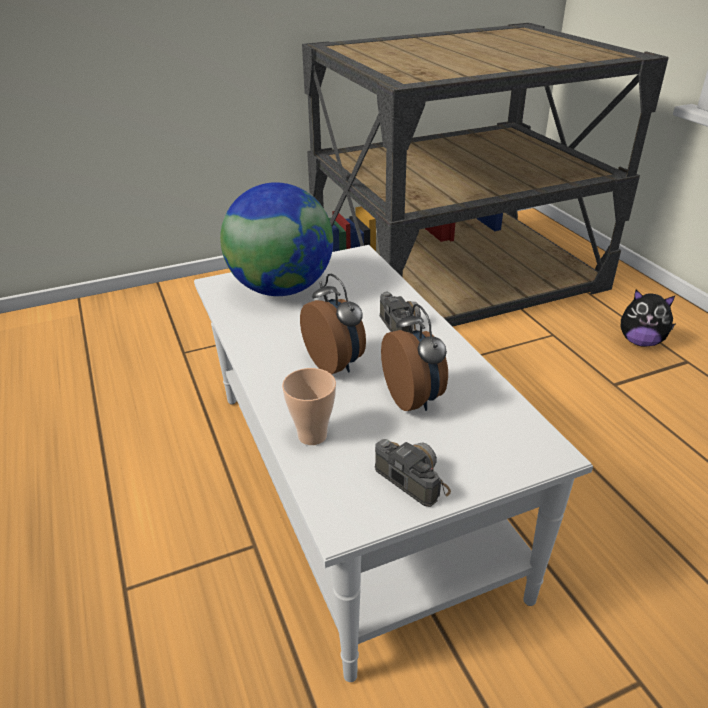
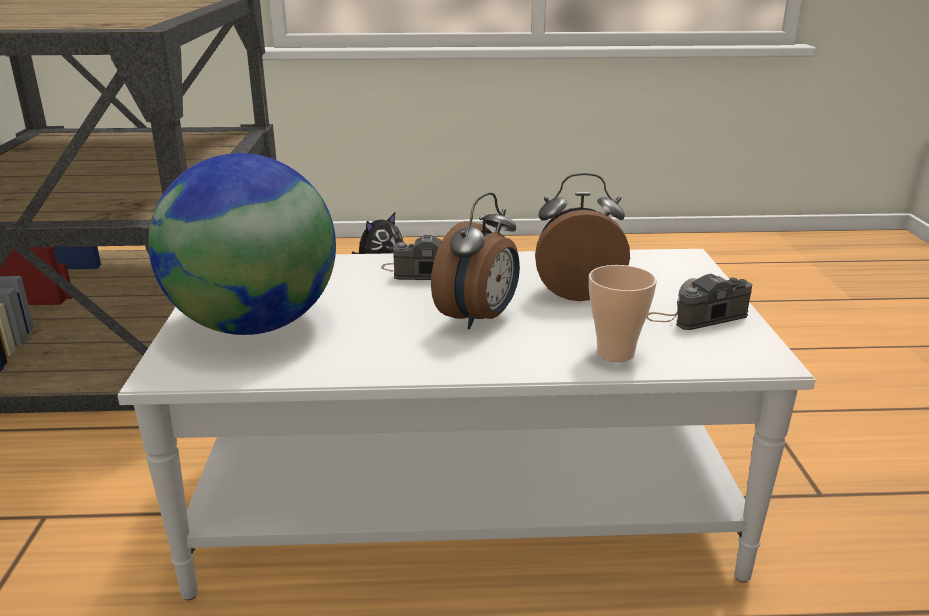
camera: 70 degrees left, 10 degrees down
alarm clock [300,274,366,374] -> alarm clock turned 135 degrees clockwise [431,192,520,330]

